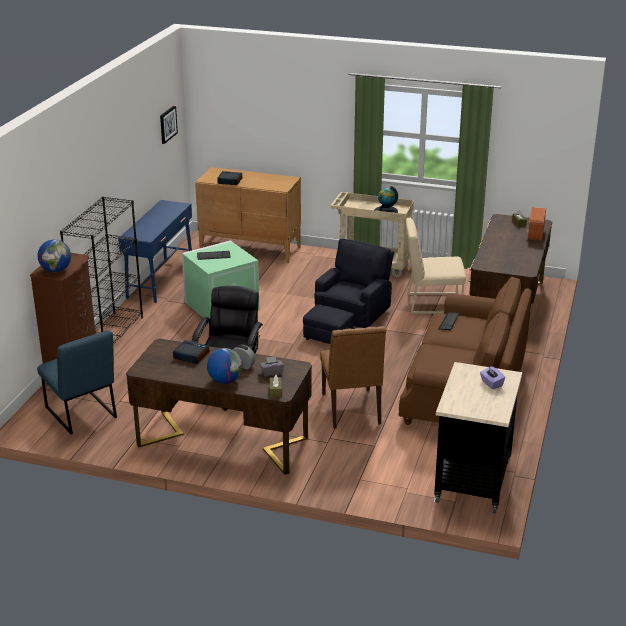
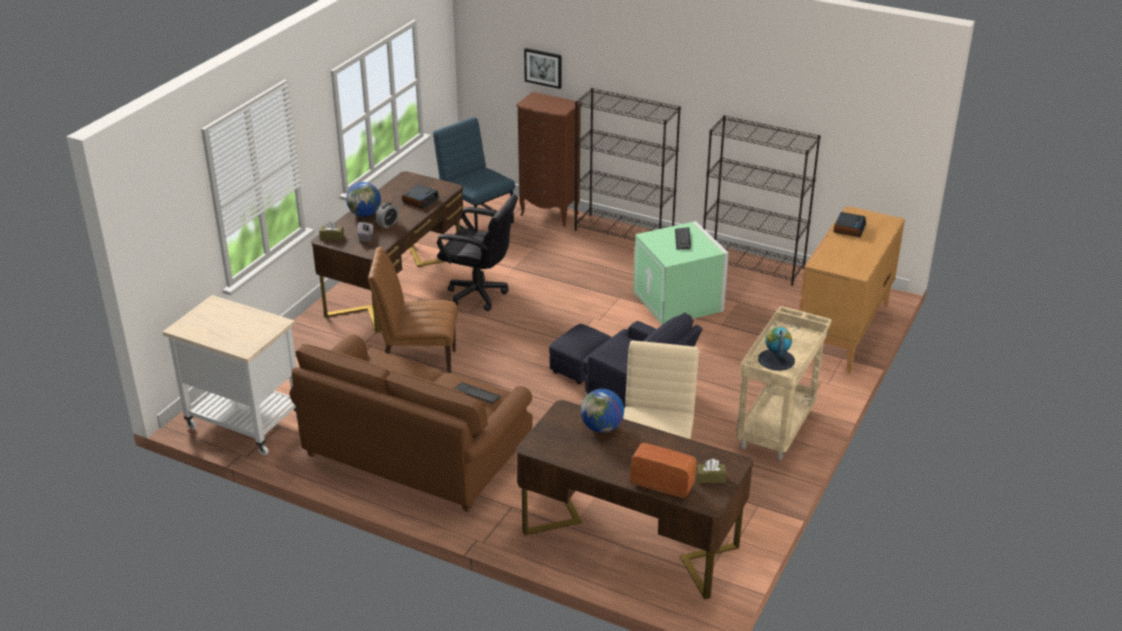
camera: 100 degrees right, 5 degrees up
blue chair [37,330,117,434] -> blue chair turned 75 degrees clockwise [433,117,515,232]
globe [38,239,71,272] -> globe moved to [580,389,624,433]
blue console table [119,200,192,303] -> black bookcase [703,115,821,286]
picture [160,106,178,144] -> picture moved to [524,48,562,89]
black cart [434,362,522,514] -> white cart [163,295,297,455]
purple tissue box [480,366,505,389] -> none

